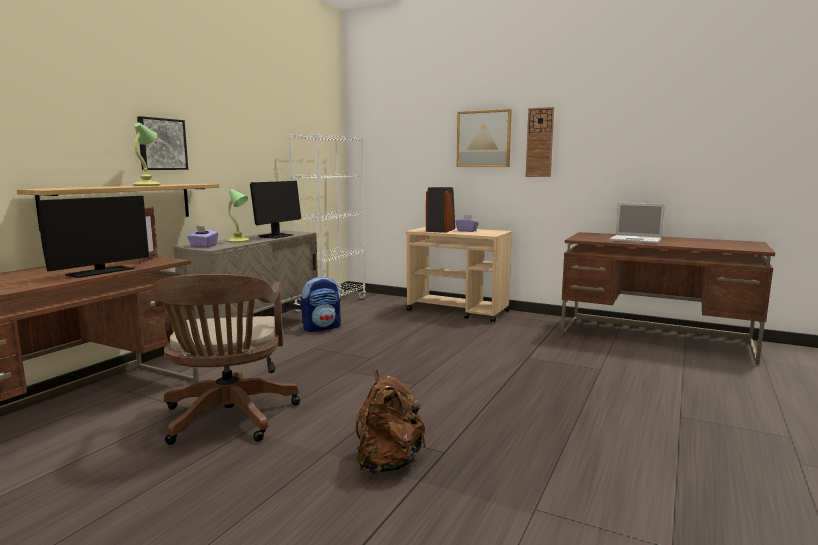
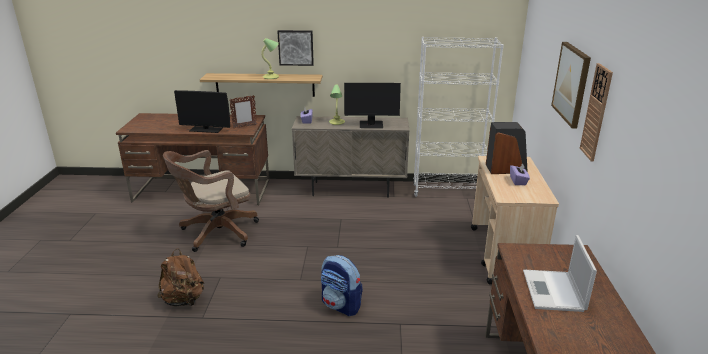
camera: 65 degrees right, 15 degrees up
backpack [301,277,341,332] -> backpack moved to [321,255,363,316]

